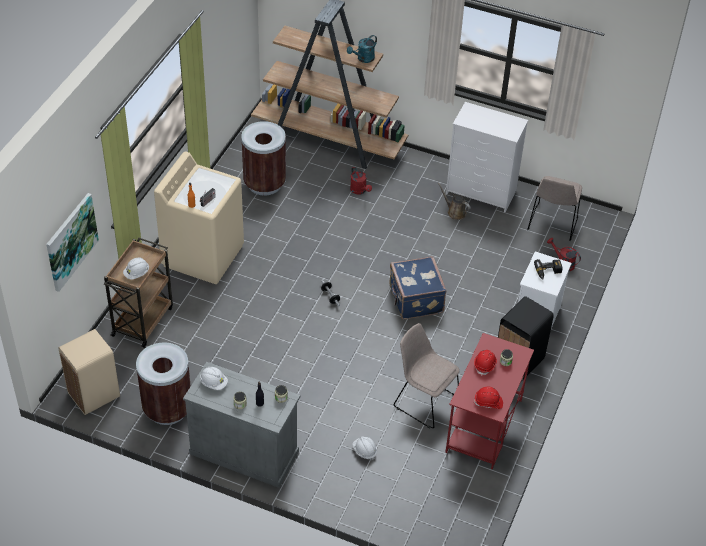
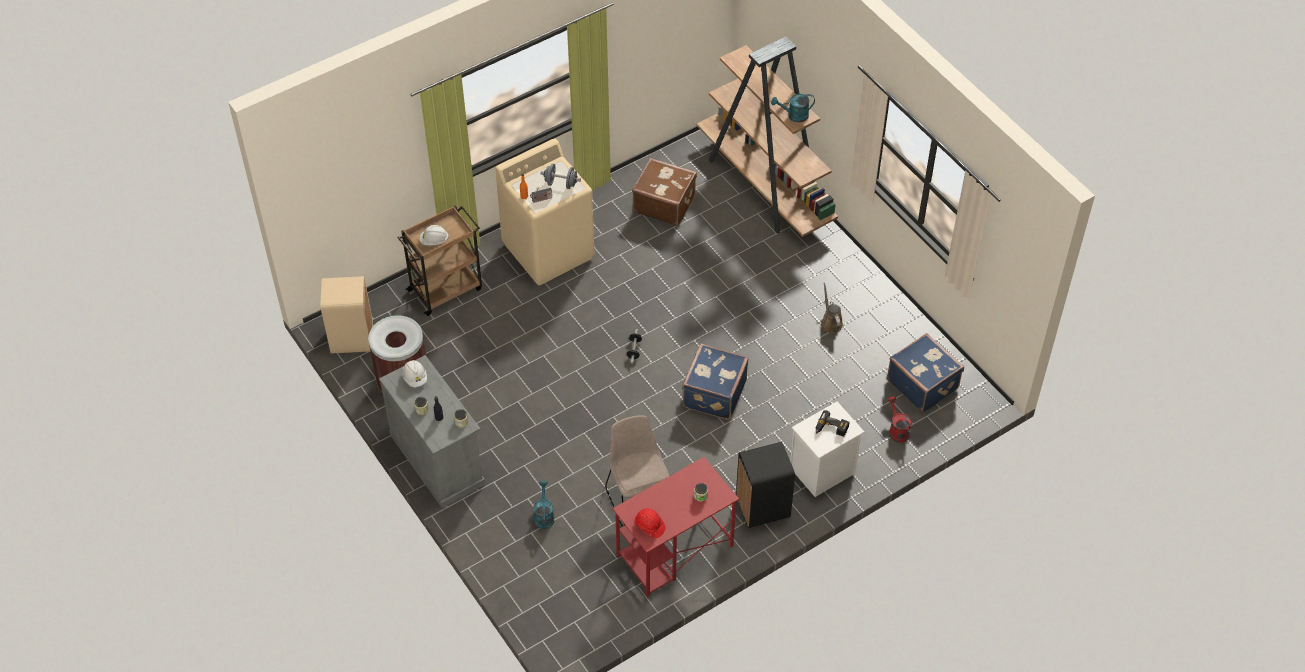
camera: 35 degrees right, 5 degrees up
picture [46,193,99,292] -> none
brown trash can [241,121,286,196] -> brown suitcase [632,158,697,226]
red watering can [350,167,372,195] -> none
white hard hat [352,436,377,461] -> turquoise watering can [533,481,554,529]
white dresser [446,102,528,212] -> none
red hard hat [474,350,497,376] -> none
beige chair [527,176,582,241] -> blue suitcase [887,333,964,413]
none -> grey dumbbell [541,164,581,189]

